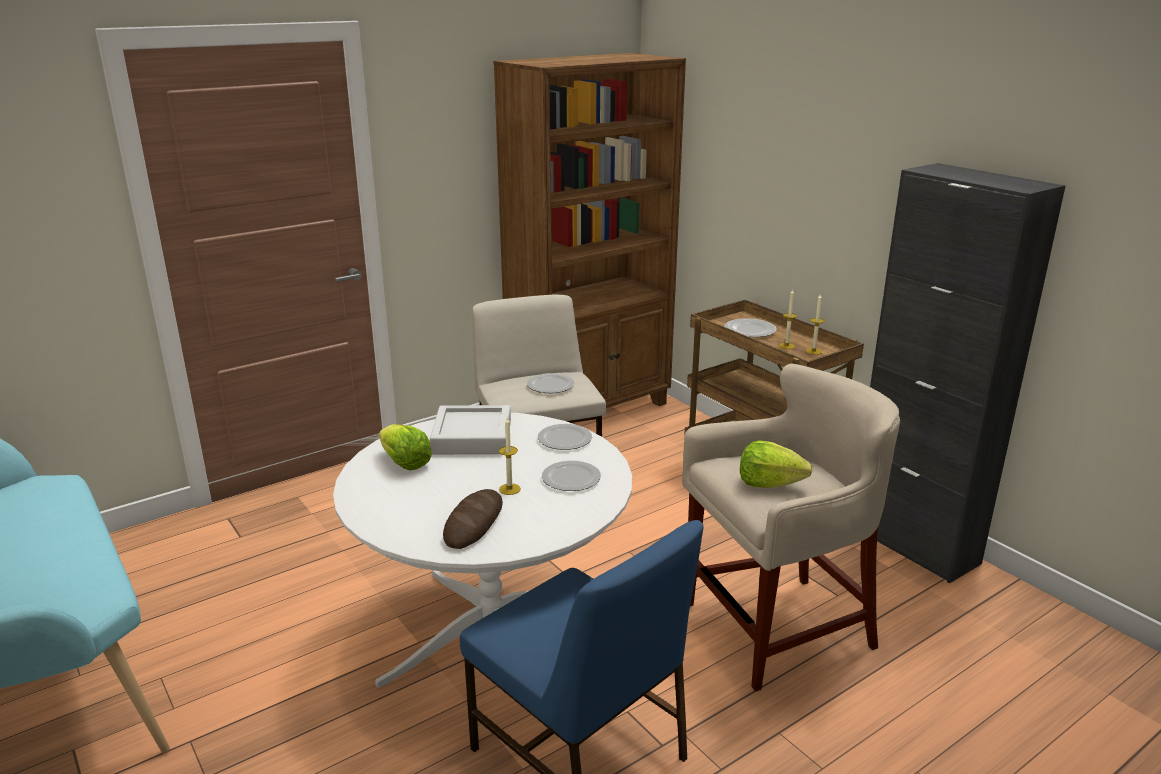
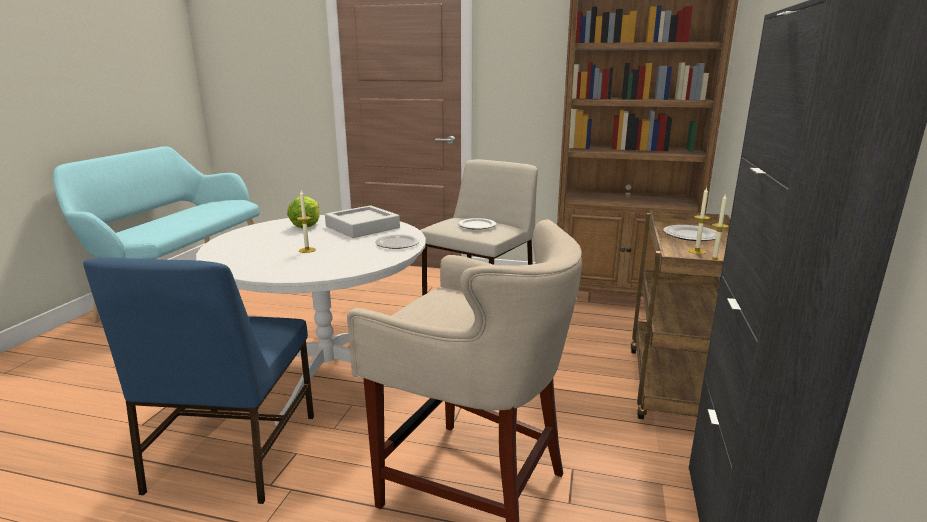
camera: 50 degrees right, 5 degrees down
bread [443,489,503,549] -> none
plate [542,461,601,491] -> none
lettuce [740,441,813,488] -> none

